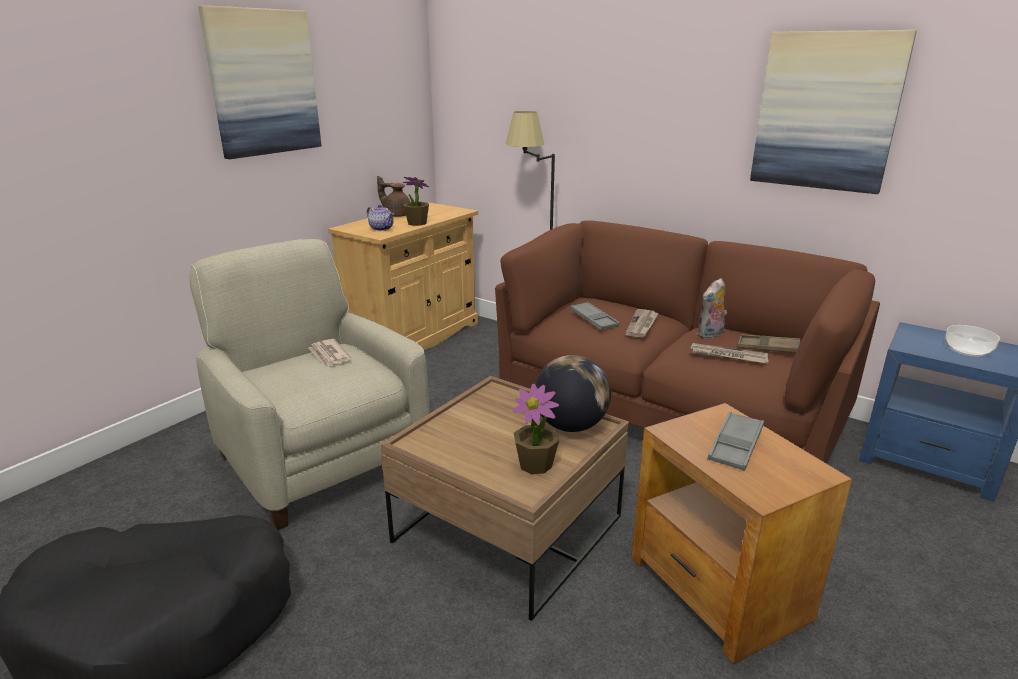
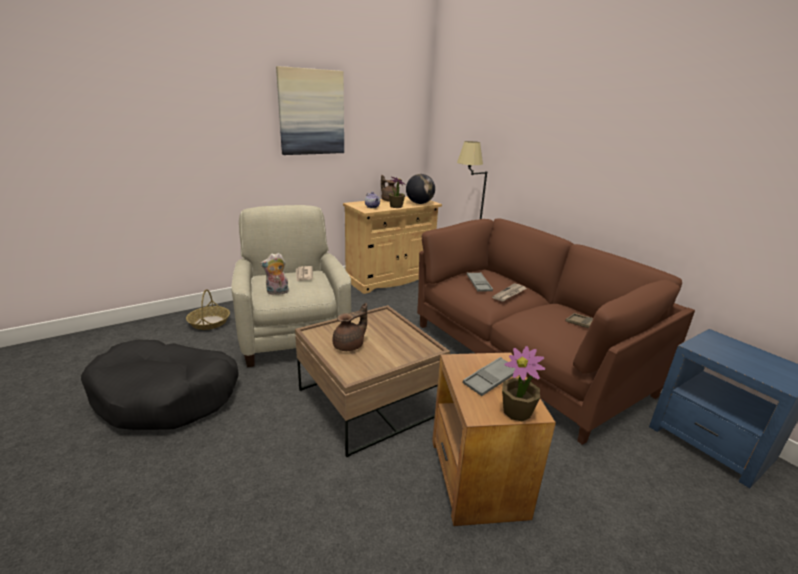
camera: 20 degrees right, 0 degrees up
potted plant [512,384,559,474] -> potted plant moved to [502,346,545,421]
globe [535,355,611,432] -> globe moved to [406,174,435,204]
newspaper [691,343,769,364] -> none
plush toy [697,278,727,339] -> plush toy moved to [260,253,289,295]
picture [750,30,917,194] -> none
bowl [945,325,1000,357] -> none
none -> basket [186,289,230,330]
none -> brown teapot [332,303,367,351]

